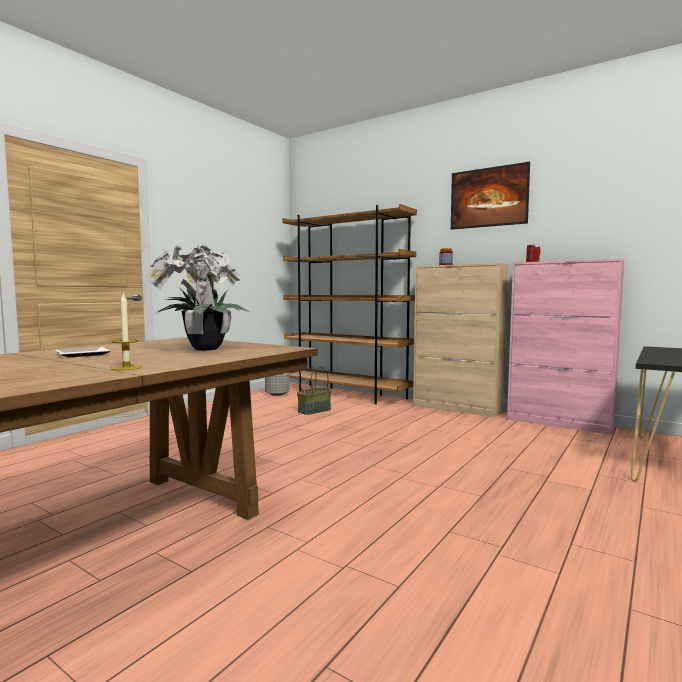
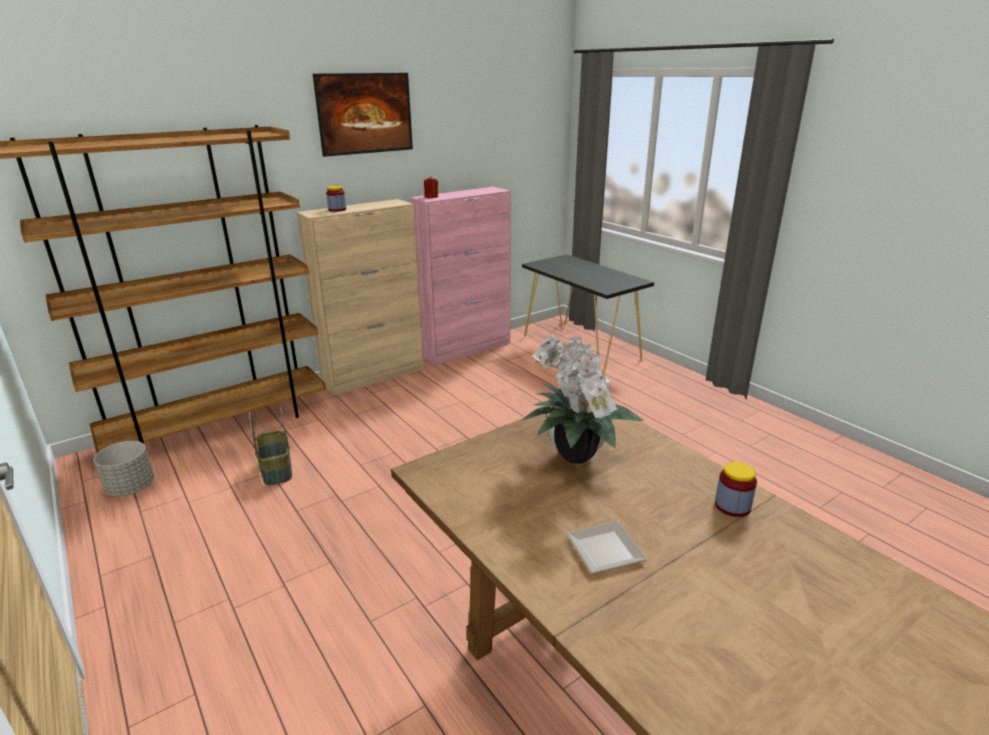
camera: 70 degrees left, 20 degrees up
candle [111,294,142,370] -> jar [715,462,757,517]

